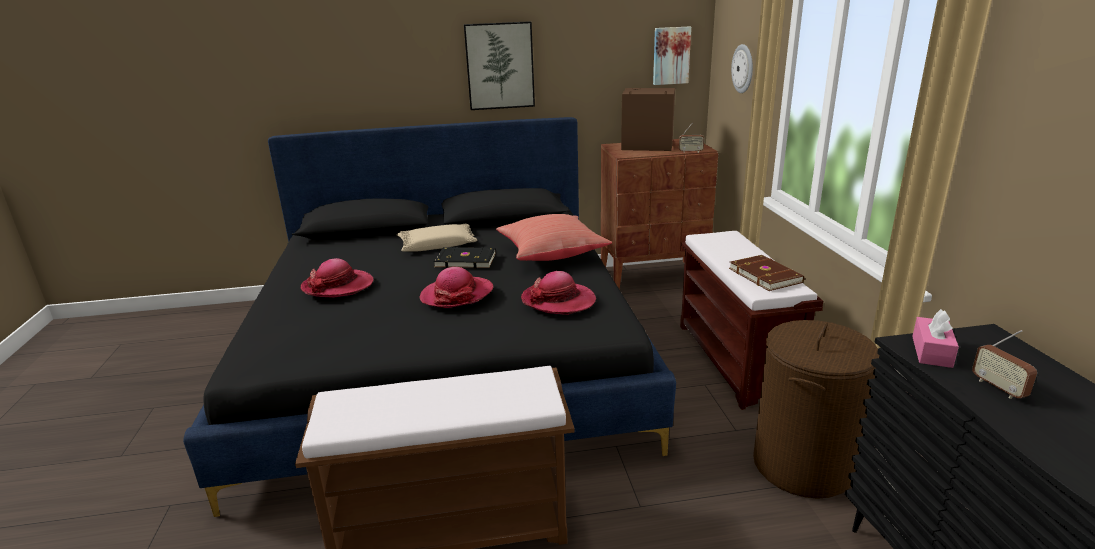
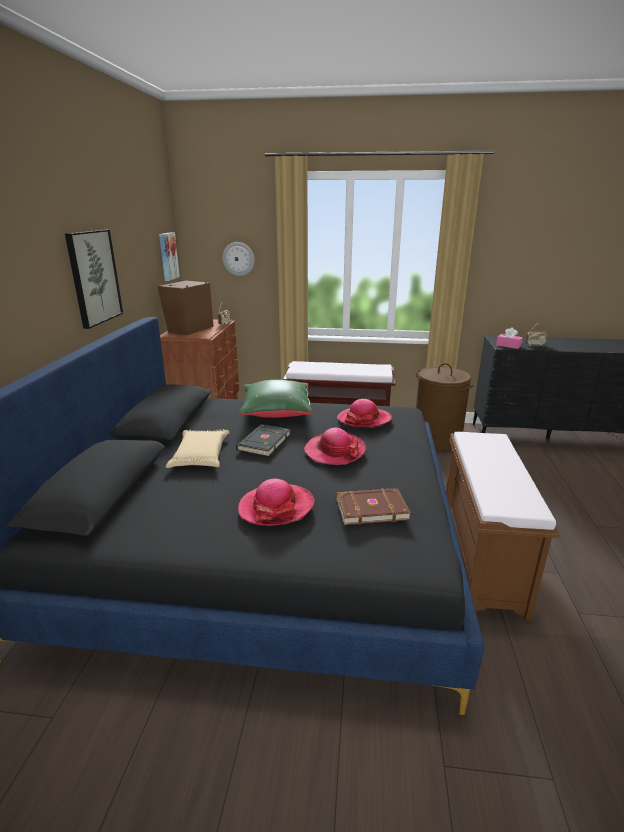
camera: 75 degrees left, 0 degrees up
red pillow [496,214,612,261] -> green pillow [238,380,313,418]
brown book [729,255,805,291] -> brown book moved to [336,488,411,525]

